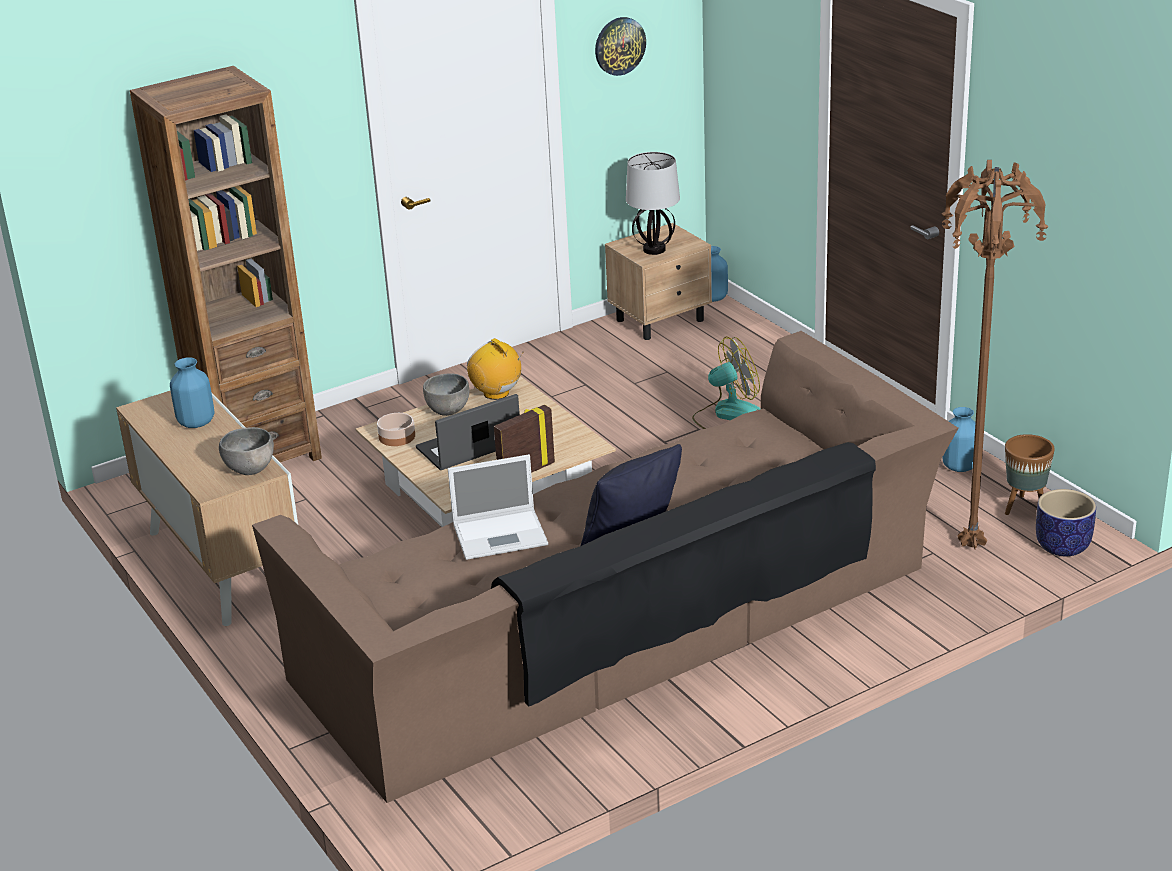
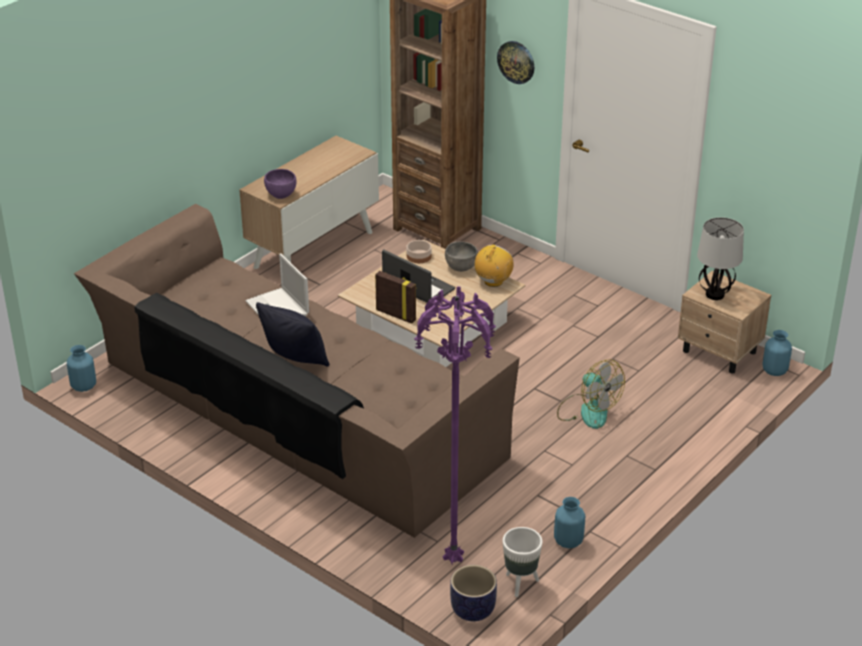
camera: 70 degrees right, 5 degrees up
blue vase [170,358,214,428] -> blue vase moved to [67,345,96,392]
grey bowl [219,427,274,475] -> purple bowl [264,169,296,199]
wall clock [595,17,646,76] -> wall clock moved to [497,41,534,84]
brown floor lamp [941,160,1048,549] -> purple floor lamp [414,286,496,564]
brown planter [1005,434,1055,515] -> white planter [503,527,543,597]

